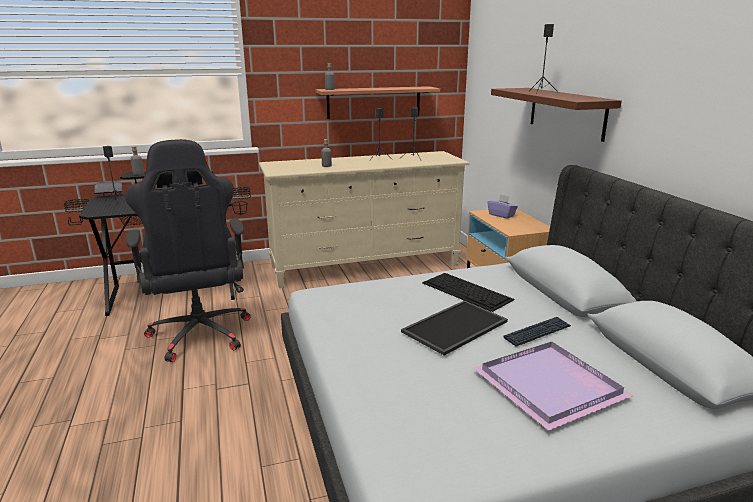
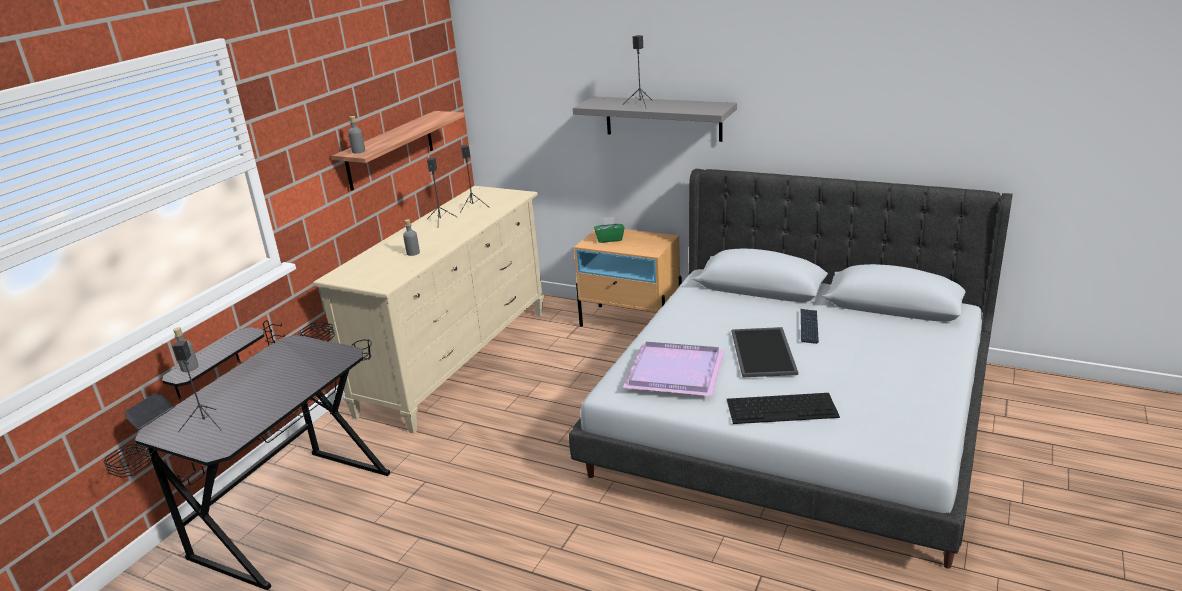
camera: 45 degrees left, 5 degrees up
black office chair [125,139,251,362] -> none
keyboard [422,273,514,312] -> keyboard moved to [727,393,840,424]
purple tray [474,342,633,431] -> purple tray moved to [623,342,725,396]
purple tissue box [487,194,518,219] -> green tissue box [594,217,624,243]
brown shelf [491,88,622,142] -> grey shelf [573,96,737,142]

